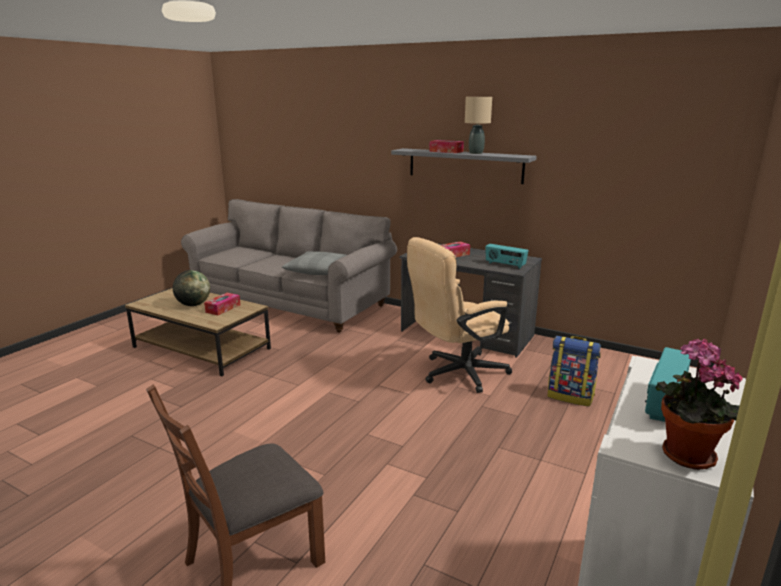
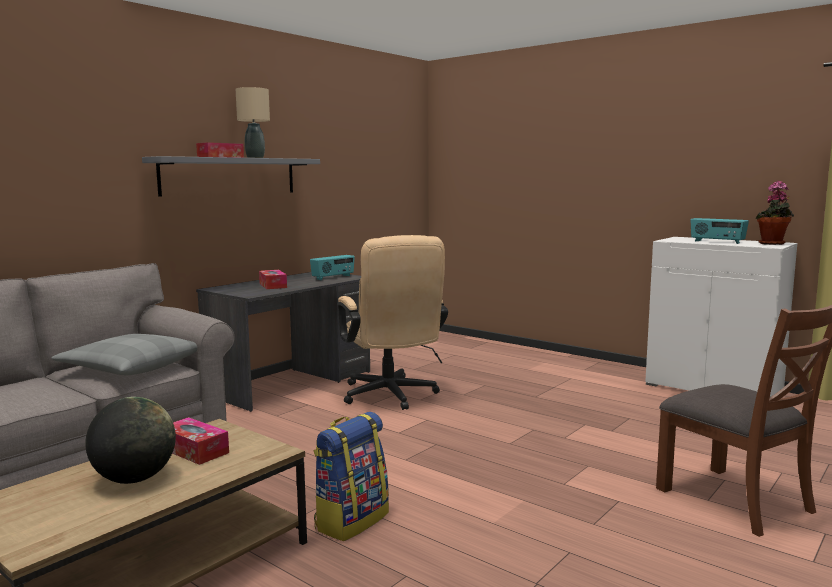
camera: 80 degrees left, 10 degrees down
backpack [548,336,601,407] -> backpack moved to [314,412,389,541]

